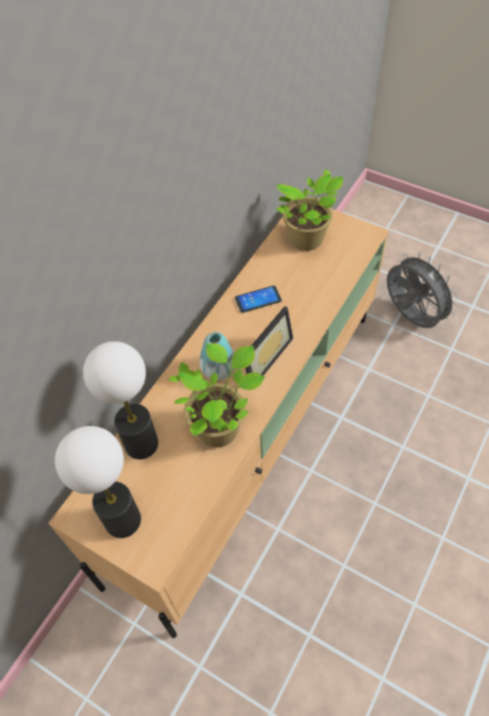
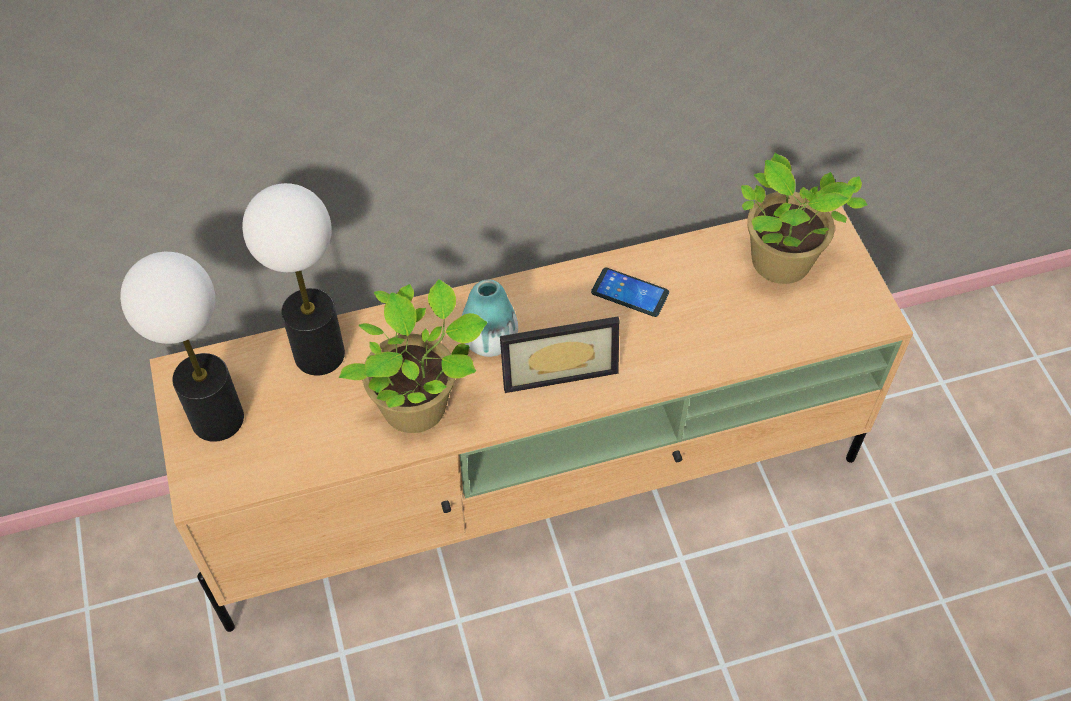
camera: 40 degrees right, 0 degrees up
grey fan [387,252,459,328] -> none

